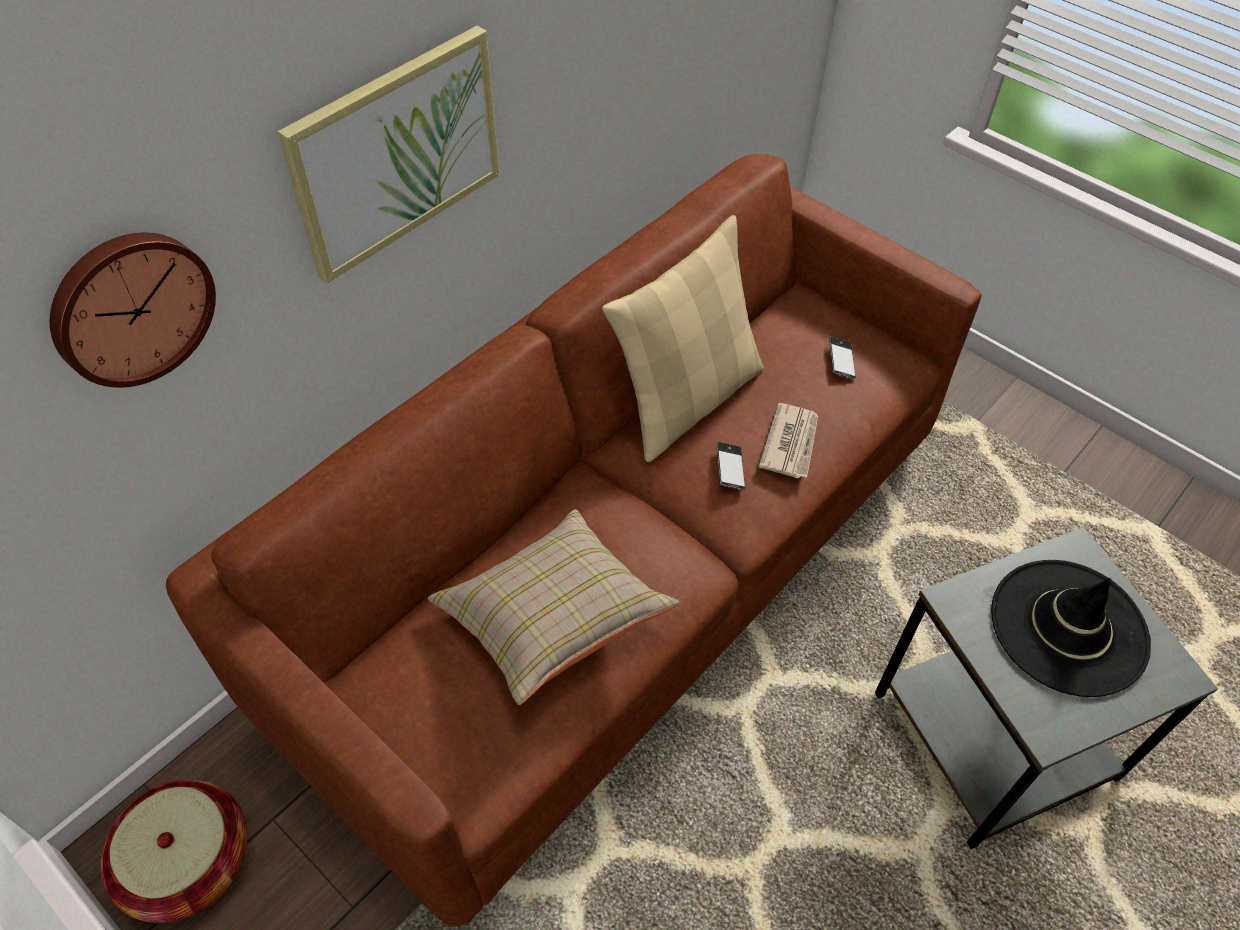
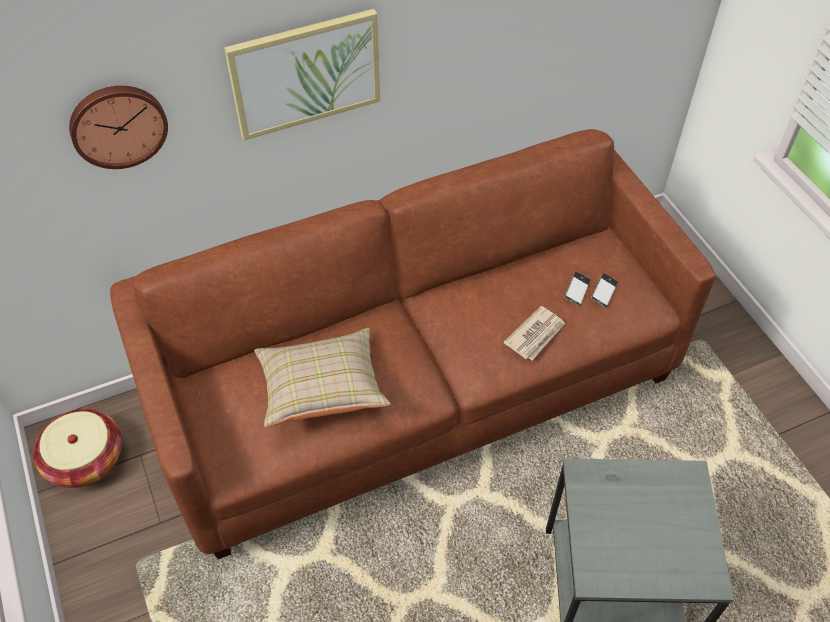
camera: 25 degrees right, 0 degrees up
beige pillow [602,215,764,462] -> none
phone [716,442,746,490] -> phone moved to [565,272,590,306]
black hat [991,560,1151,697] -> none

